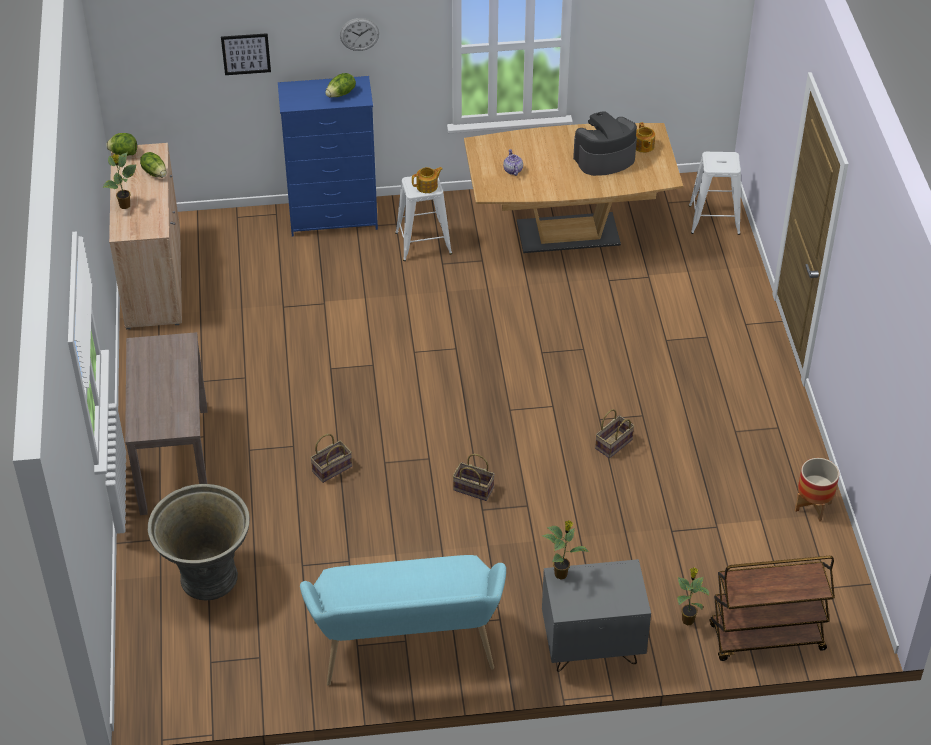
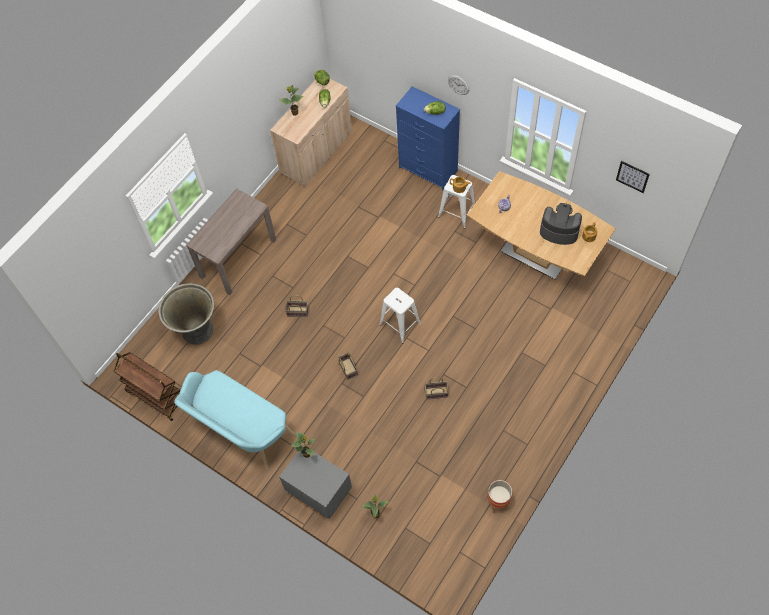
camera: 45 degrees right, 15 degrees up
picture [221,33,271,75] -> picture moved to [616,161,650,193]
white stool [689,151,741,235] -> white stool moved to [379,288,422,344]
brown cart [709,556,835,661] -> brown cart moved to [113,352,180,421]

